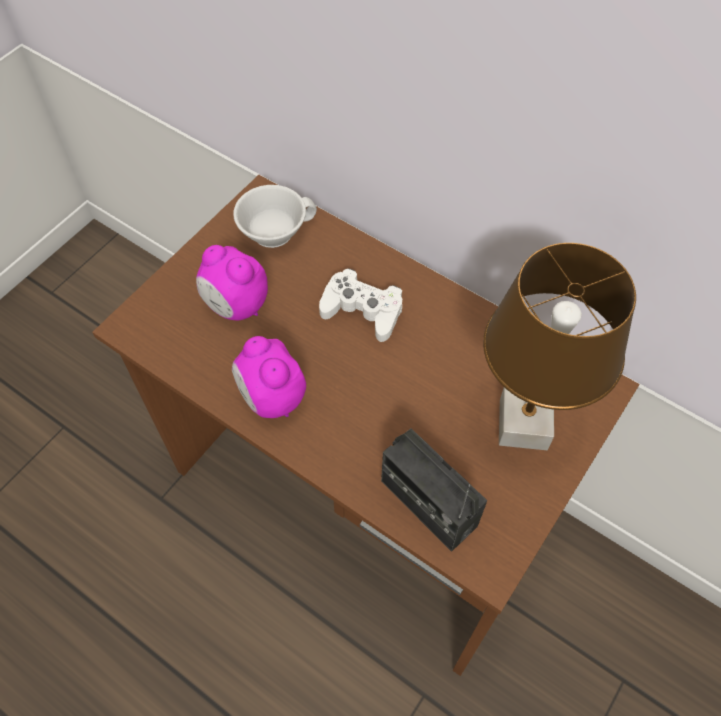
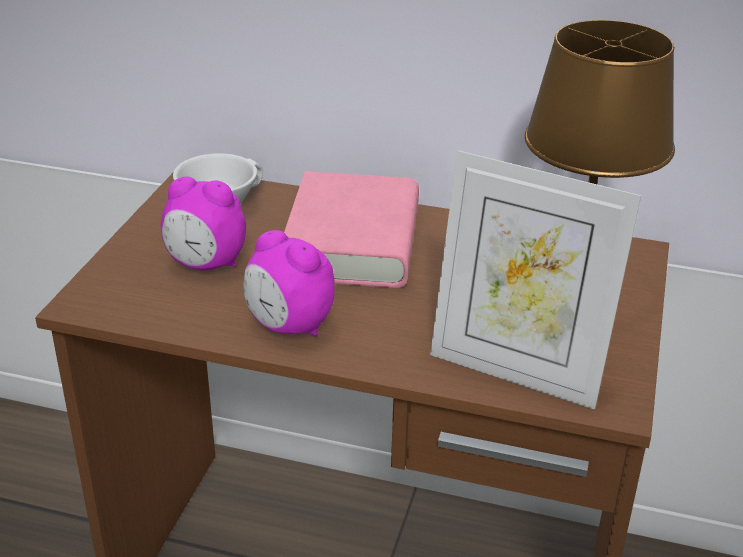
camera: 20 degrees left, 25 degrees down
white game controller [319,268,402,342] -> pink book [284,171,419,288]
radio [381,428,487,551] -> picture frame [430,150,641,410]

